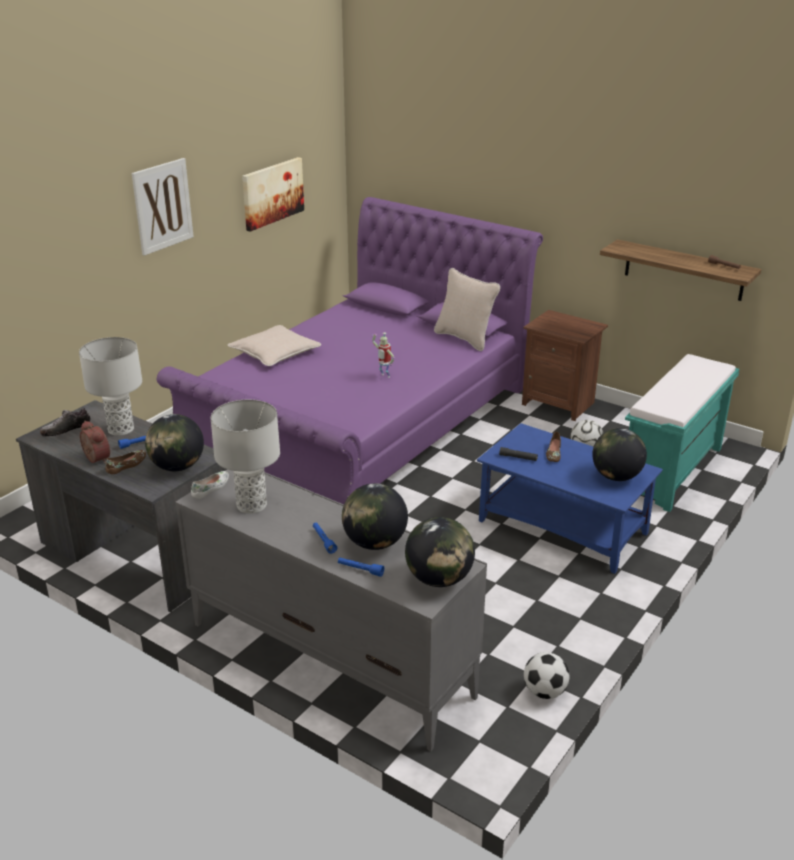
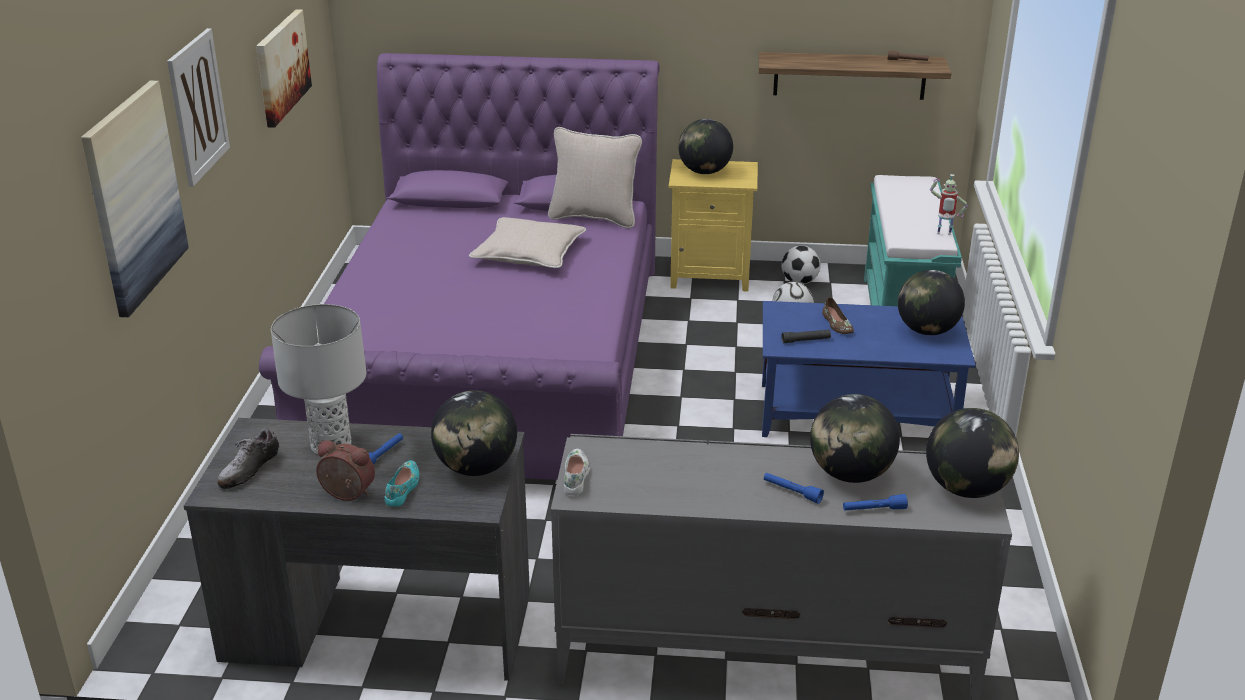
camera: 30 degrees left, 0 degrees up
brown shoe [105,450,146,474] -> turquoise shoe [385,460,419,507]
white table lamp [211,400,280,514] -> none
beige pillow [228,325,321,366] -> beige pillow moved to [469,217,586,268]
toy robot [372,332,395,378] -> toy robot moved to [930,174,968,235]
brown nightstand [522,310,608,421] -> yellow nightstand [669,159,758,292]
football [524,652,569,699] -> football moved to [781,246,821,284]
none -> picture [81,81,189,317]
none -> globe [678,119,733,174]

